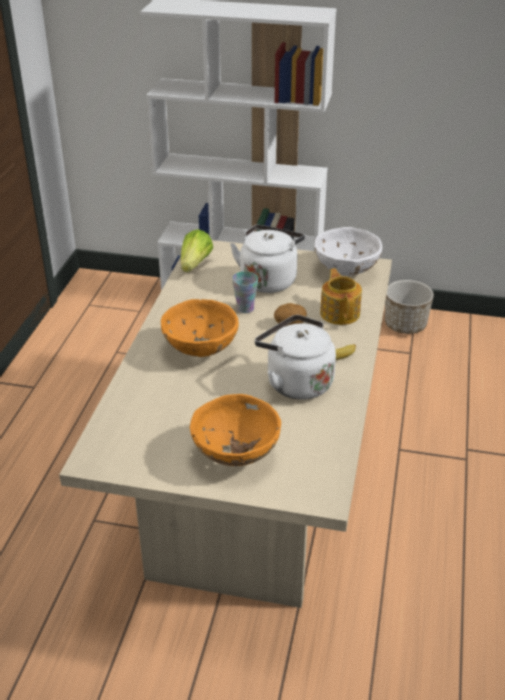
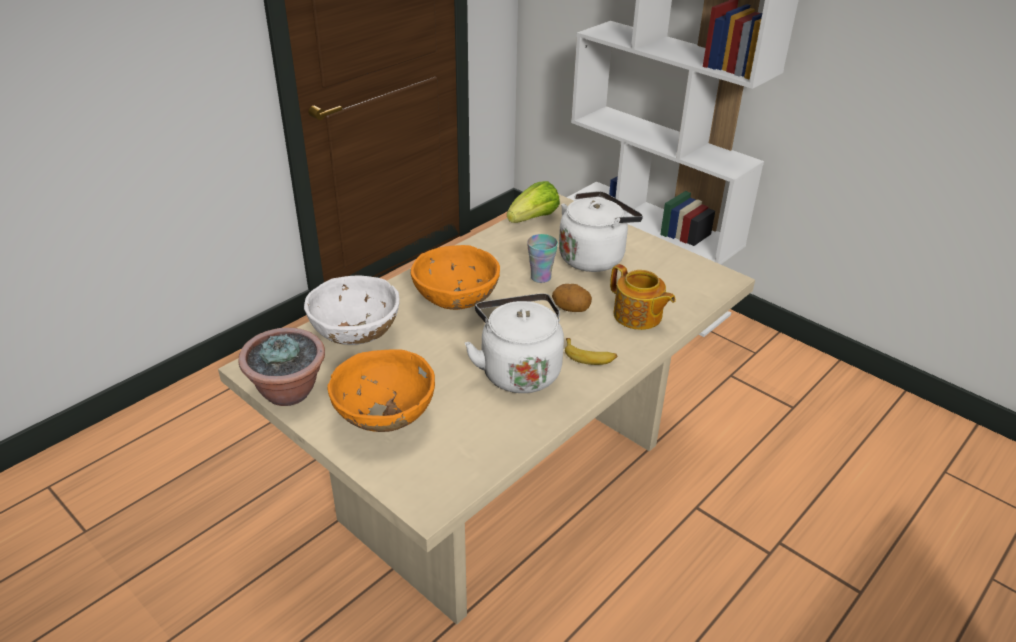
camera: 30 degrees right, 0 degrees up
white bowl [314,227,382,276] -> white bowl moved to [304,275,400,345]
teapot [320,268,362,325] -> teapot turned 120 degrees clockwise [610,264,676,330]
planter [385,280,434,334] -> none
none -> potted plant [239,327,325,406]

